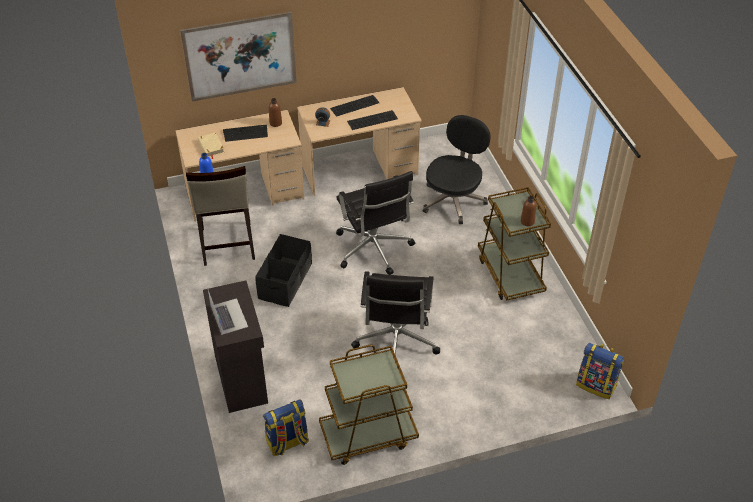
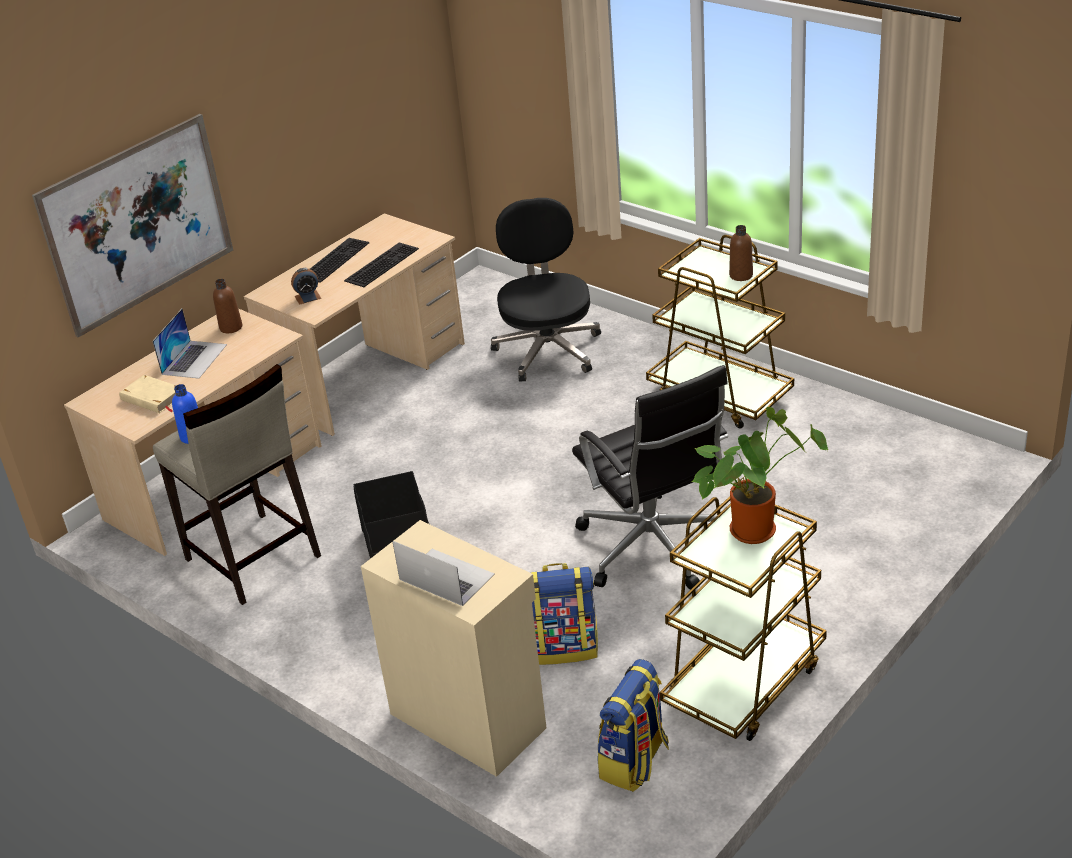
camera: 30 degrees left, 10 degrees down
black cabinet [203,280,268,413] -> beige cabinet [361,520,546,777]
keyboard [223,125,268,142] -> laptop [152,309,227,379]
black office chair [336,171,415,275] -> none
backpack [576,343,624,399] -> backpack moved to [531,563,598,665]
none -> potted plant [692,407,828,544]

